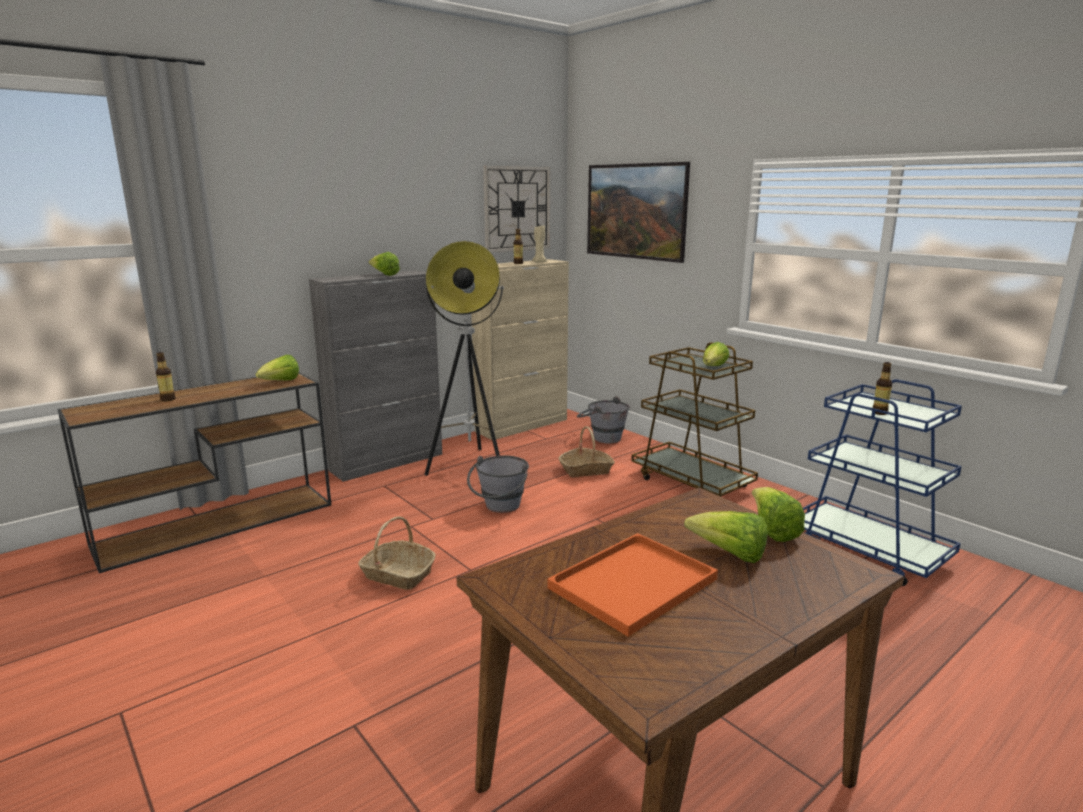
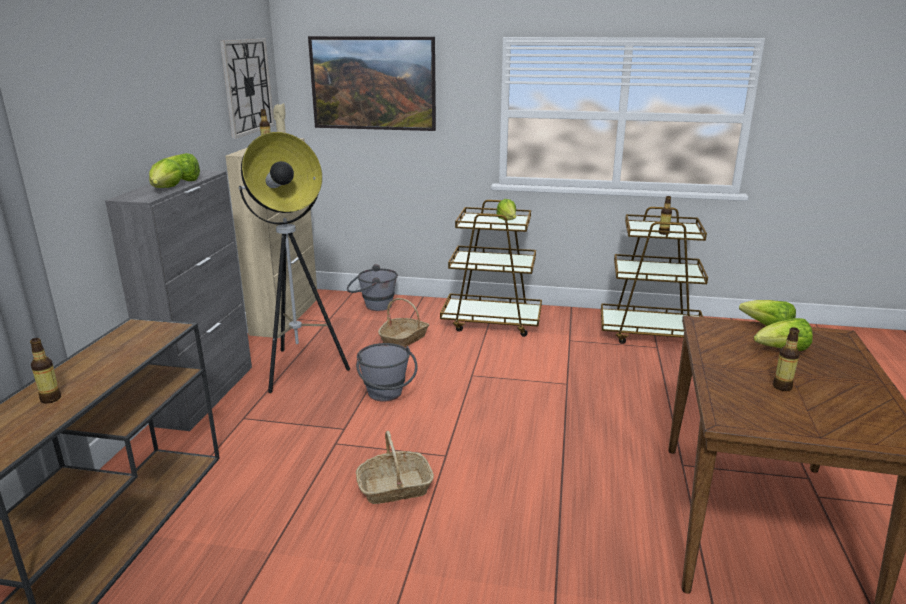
camera: 40 degrees left, 5 degrees up
lettuce [256,355,299,380] -> lettuce moved to [149,158,183,188]
orange tray [547,533,718,637] -> bottle [773,328,800,391]
blue cart [803,379,962,586] -> brown cart [601,207,708,344]

